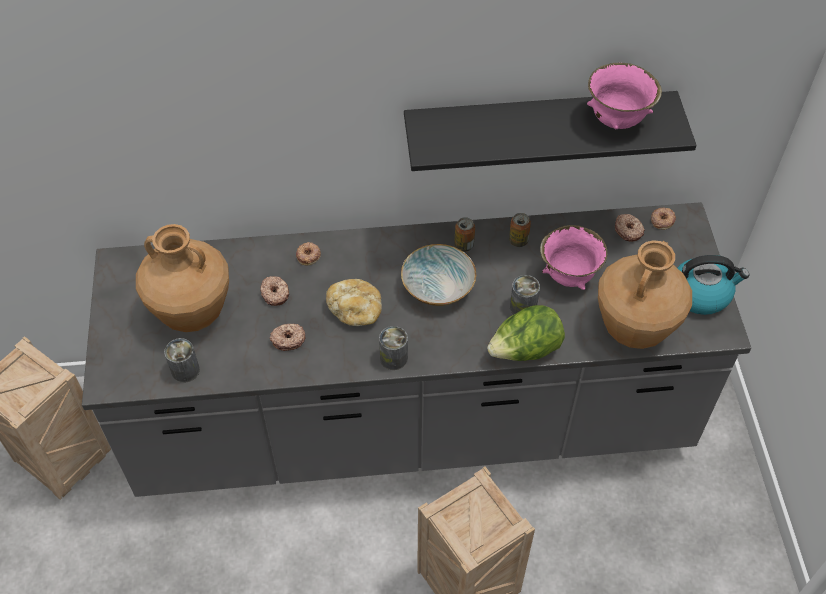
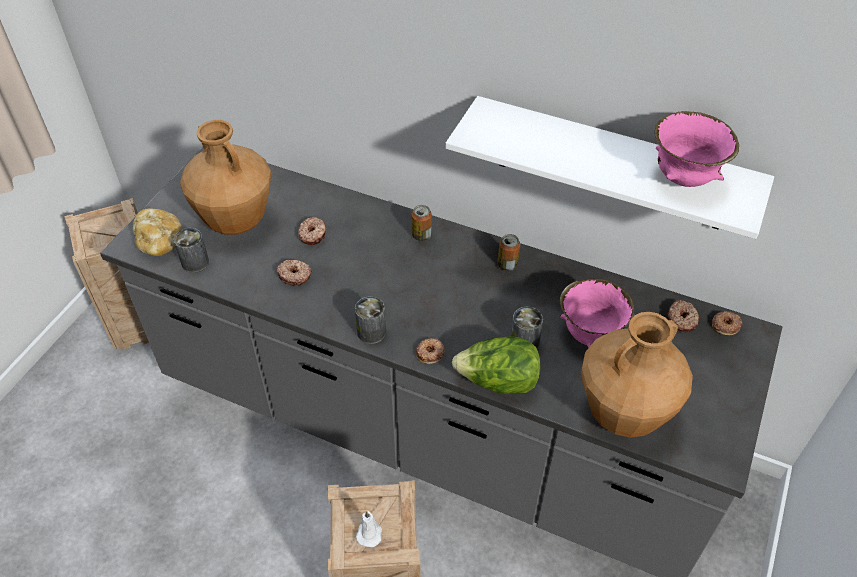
camera: 30 degrees right, 5 degrees down
donut [296,242,321,265] -> donut moved to [416,338,445,364]
bread [326,279,382,326] -> bread moved to [133,208,183,256]
bowl [401,244,476,306] -> none
black shelf [404,91,697,171] -> white shelf [445,96,774,239]
can [509,213,531,247] -> can moved to [412,205,432,241]
kettle [678,255,749,315] -> none
none -> white candle [356,511,382,547]

